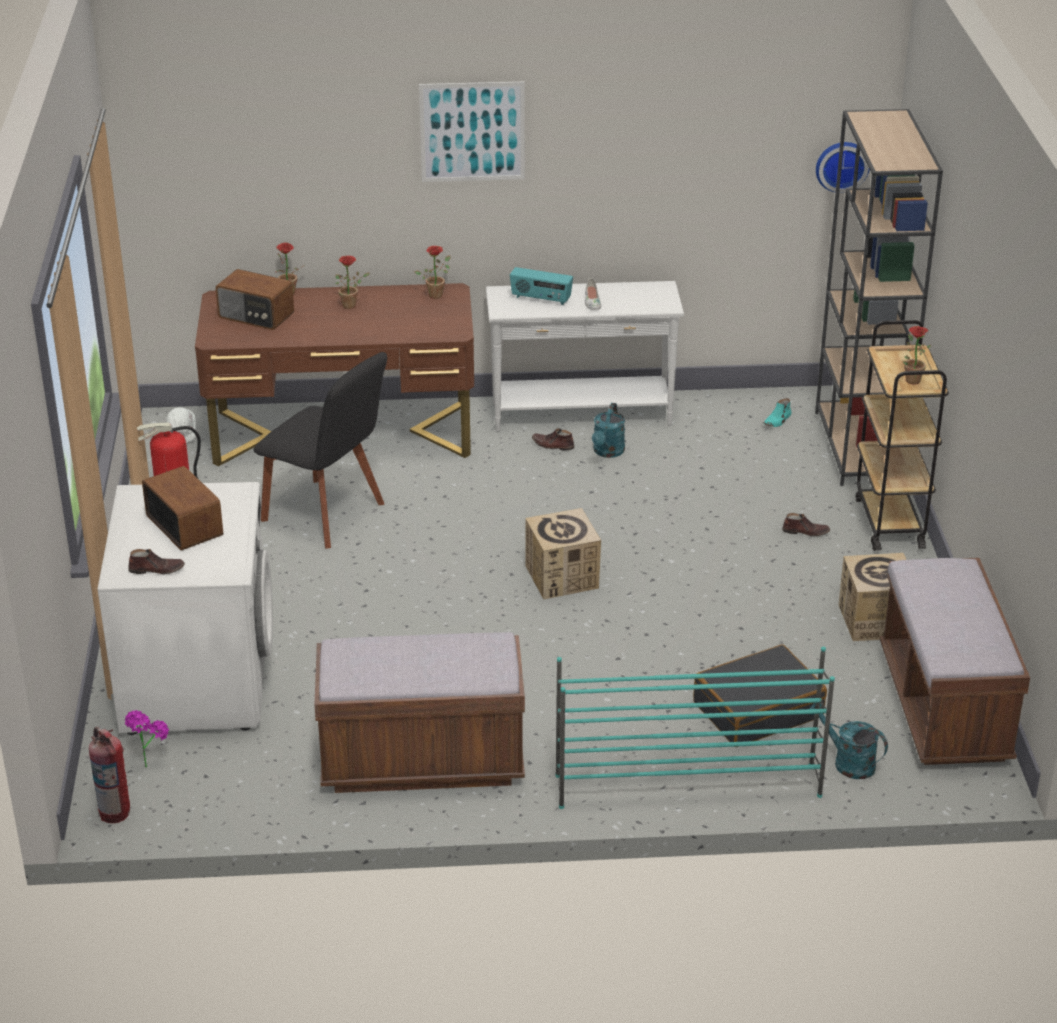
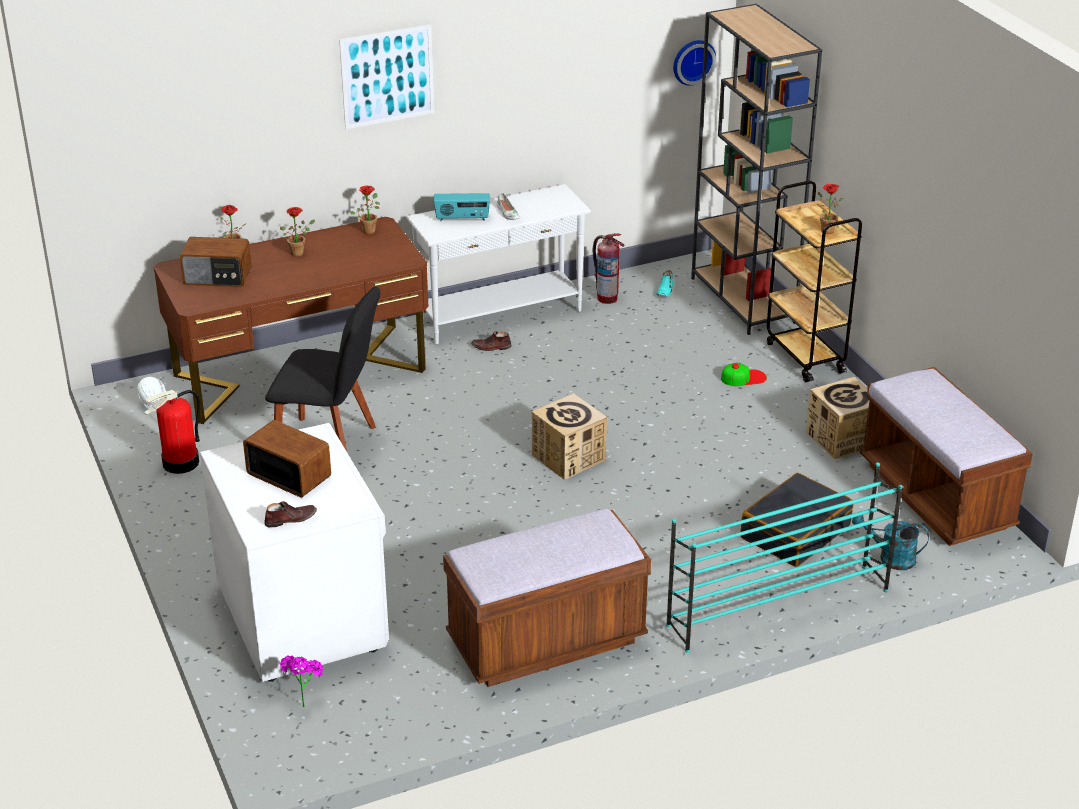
camera: 20 degrees left, 0 degrees up
fire extinguisher [89,726,130,823] -> fire extinguisher moved to [593,233,624,304]
turquoise watering can [592,403,625,458] -> none
brown shoe [782,513,830,536] -> cap [721,363,767,386]

